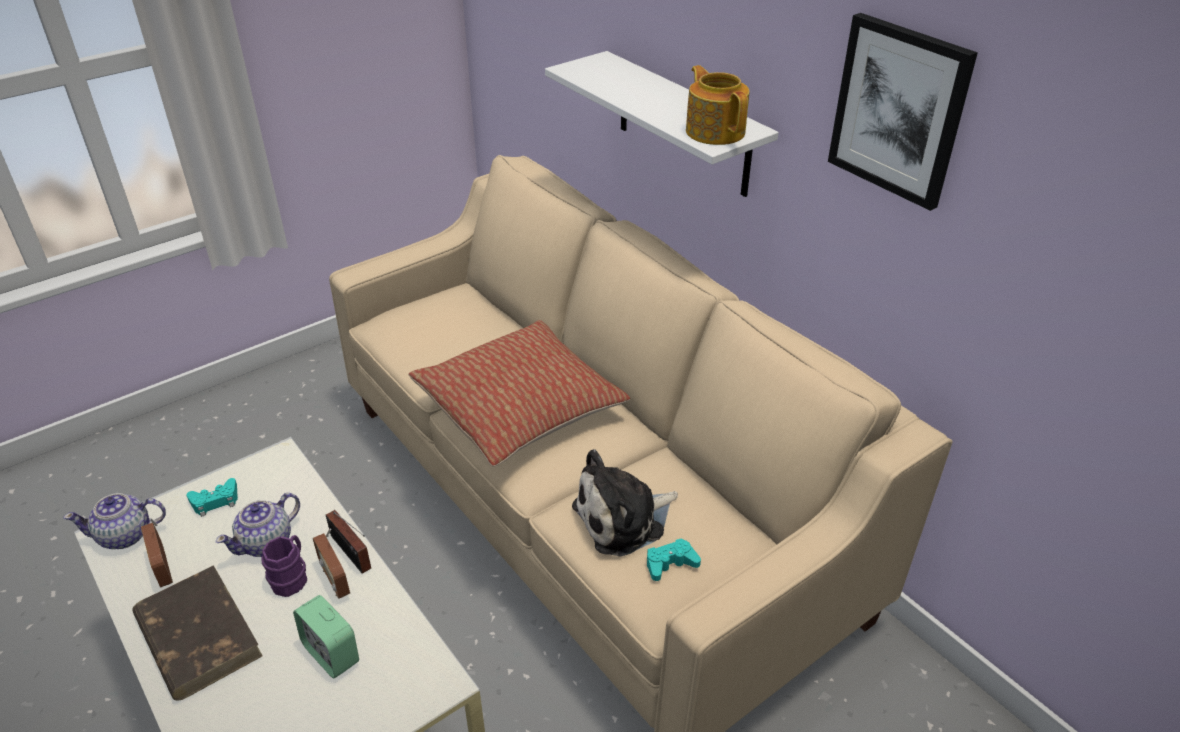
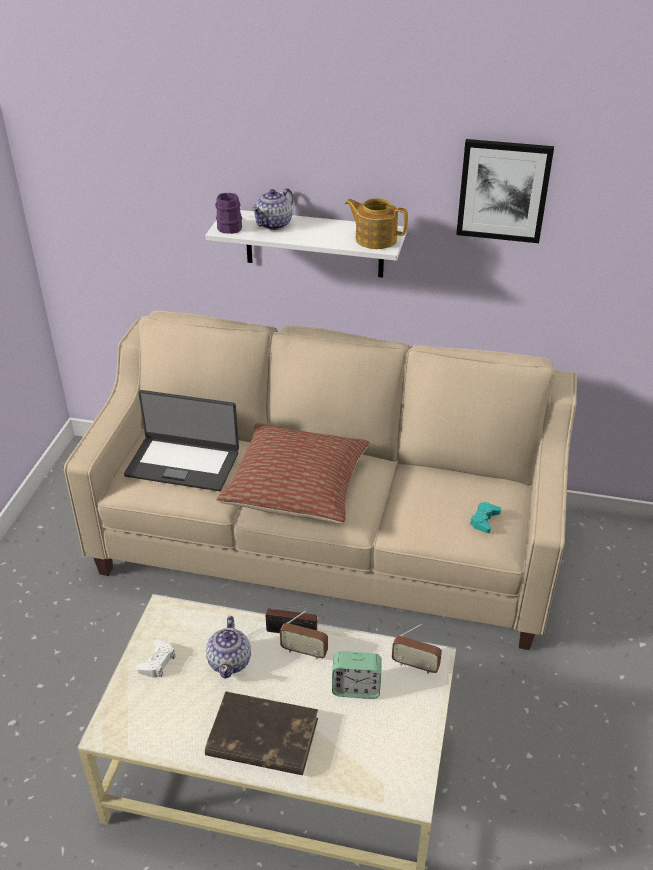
camera: 40 degrees left, 0 degrees up
teapot [63,493,166,549] -> teapot moved to [252,188,293,230]
radio [141,518,173,588] -> radio moved to [392,624,442,674]
turquoise game controller [186,478,238,517] -> white game controller [136,639,176,678]
purple mug [261,535,307,597] -> purple mug moved to [215,193,242,234]
plush toy [572,449,678,557] -> none
none -> laptop [124,390,239,491]

